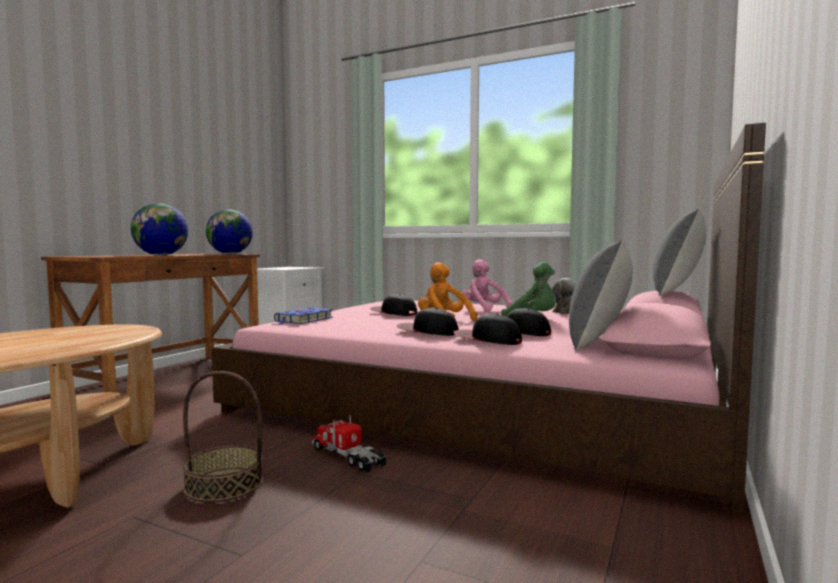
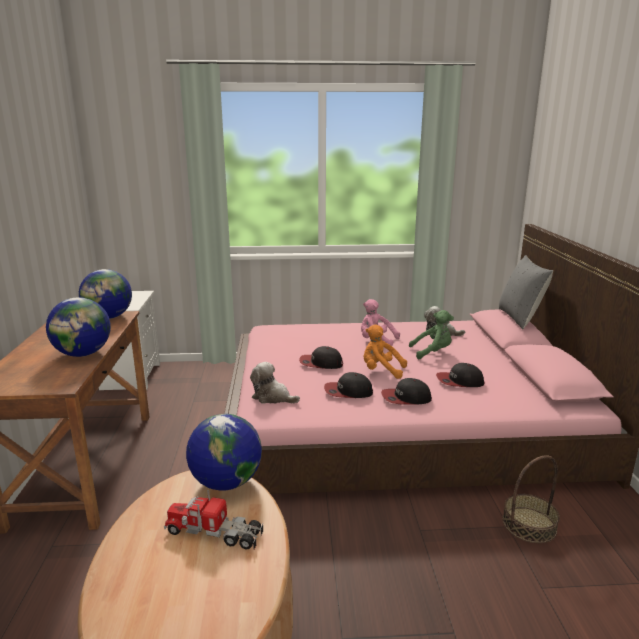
camera: 30 degrees left, 15 degrees up
basket [183,371,263,502] -> basket moved to [502,455,560,543]
blue book [274,308,333,325] -> plush toy [250,362,300,404]
toy truck [312,415,386,473] -> toy truck moved to [164,490,263,550]
cap [454,314,522,345] -> cap moved to [324,372,373,398]
grey pillow [569,240,633,351] -> none
none -> globe [186,414,262,491]

